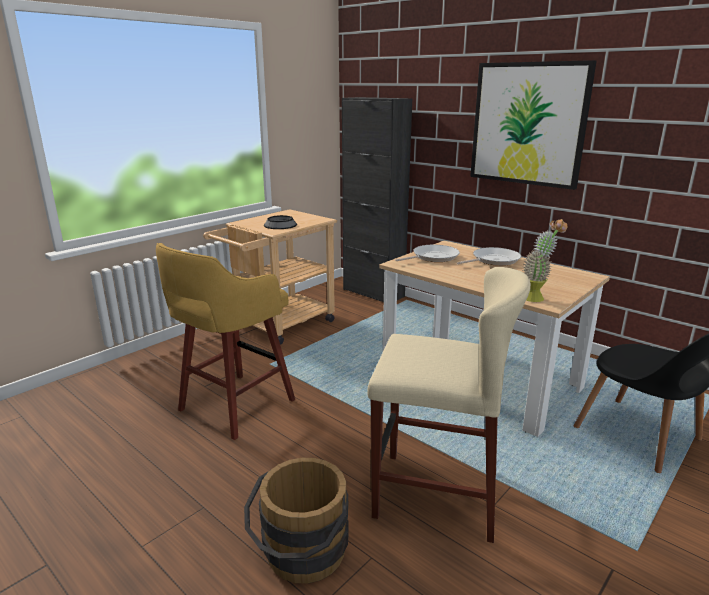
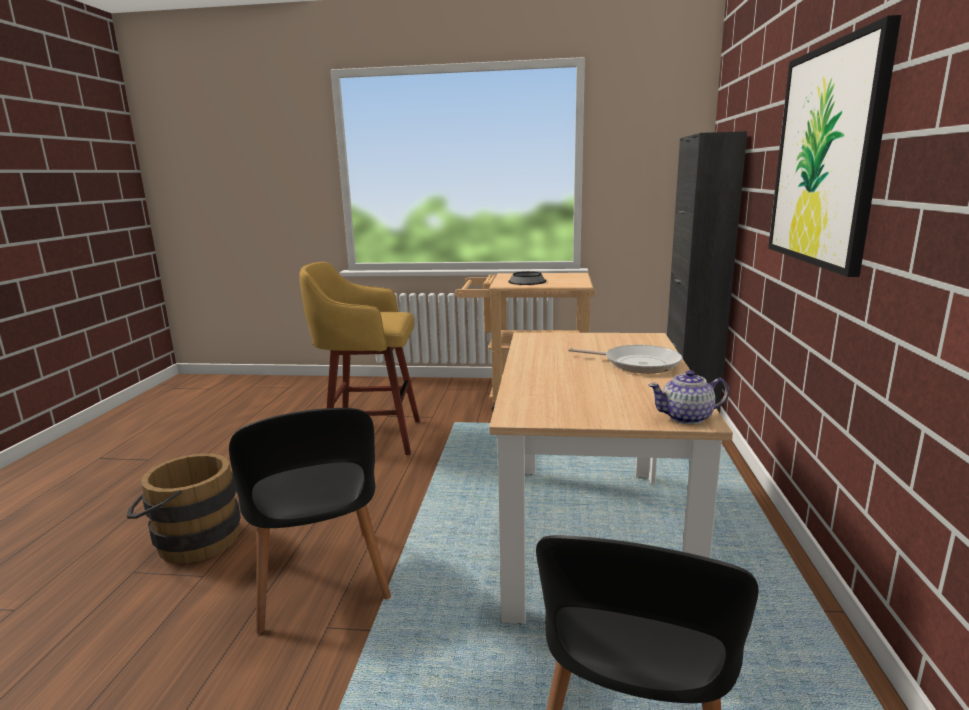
camera: 55 degrees right, 5 degrees down
beige stool [367,267,531,543] -> black chair [229,408,391,634]
frying pan [395,245,460,262] -> none
potted plant [523,219,567,302] -> none
none -> teapot [648,370,729,424]

